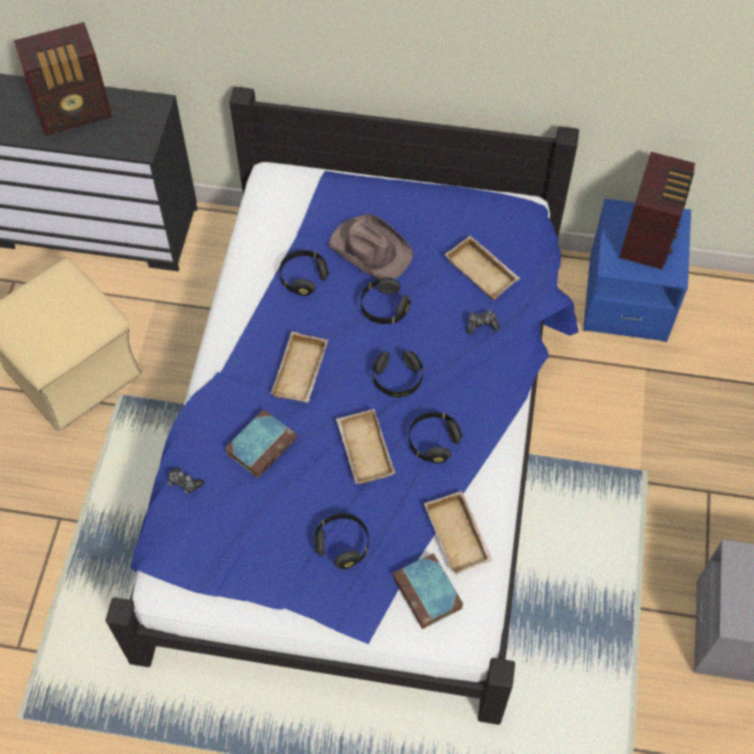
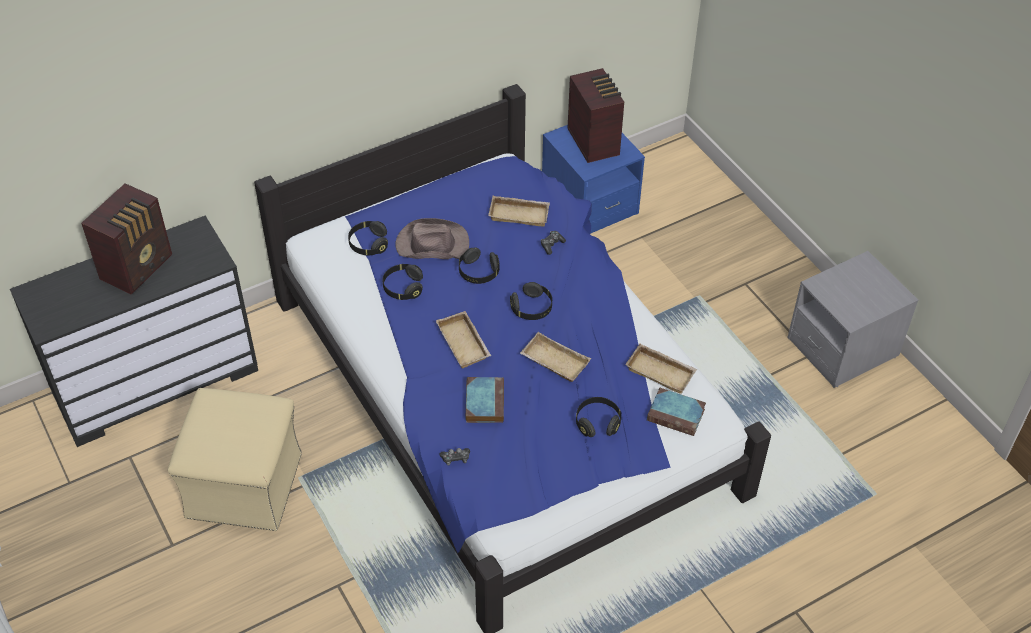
camera: 40 degrees left, 10 degrees down
black headphones [409,412,462,463] -> black headphones moved to [348,221,388,256]

